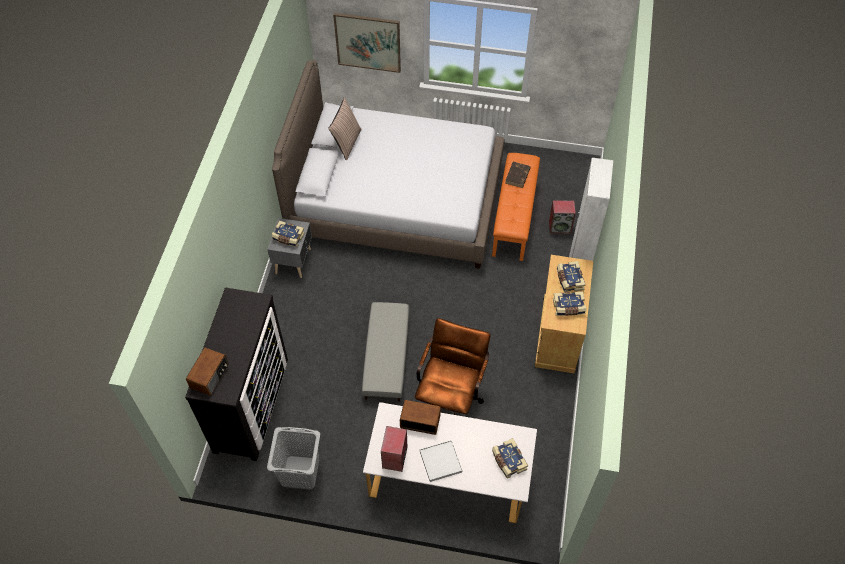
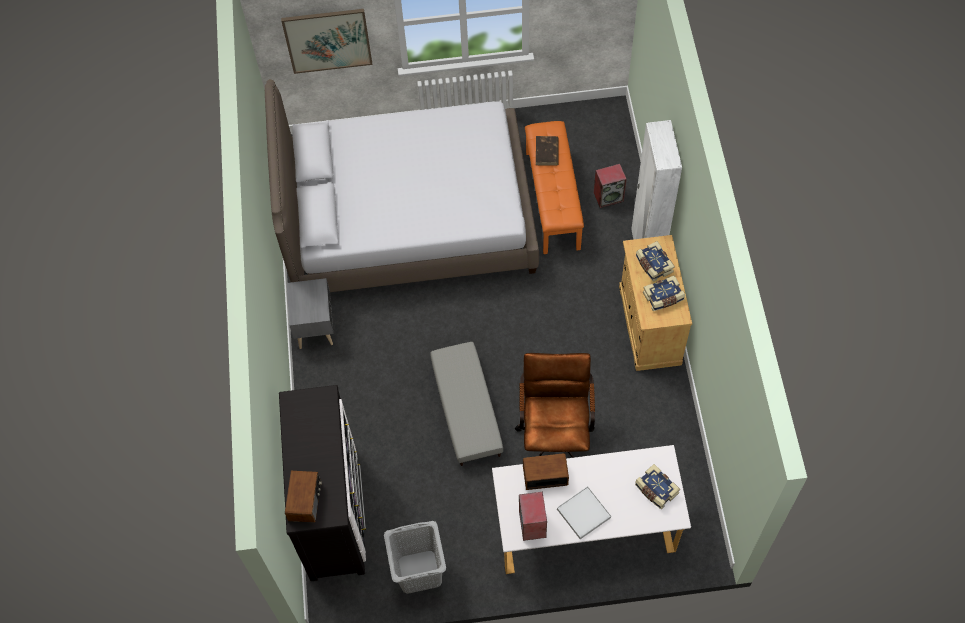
camera: 15 degrees left, 5 degrees up
book [271,221,305,247] -> none
pillow [328,97,362,161] -> none

